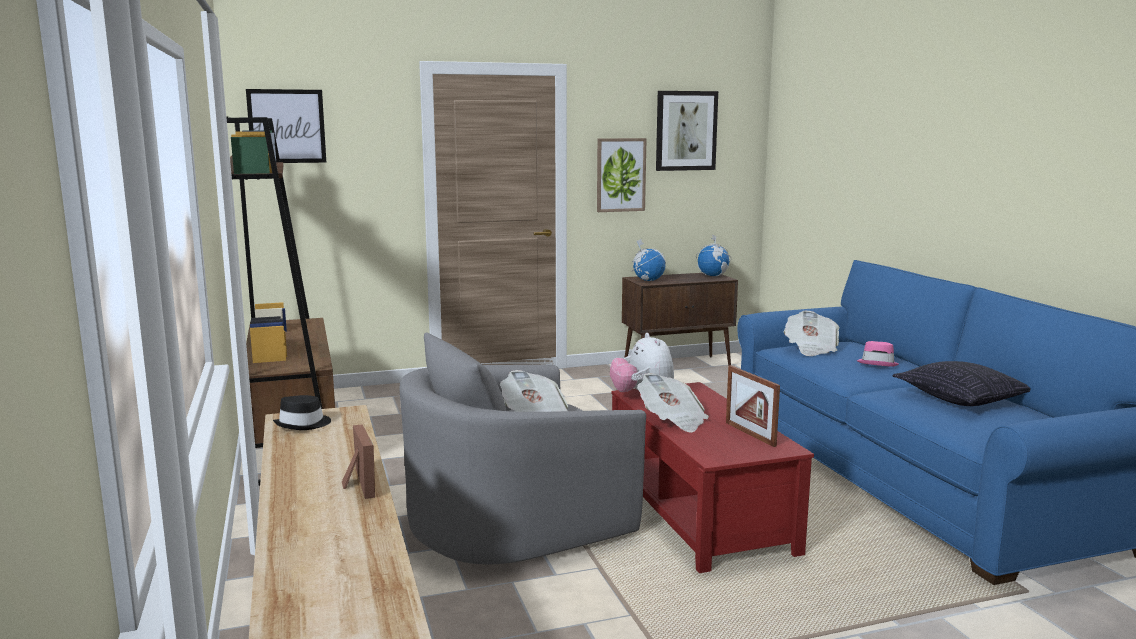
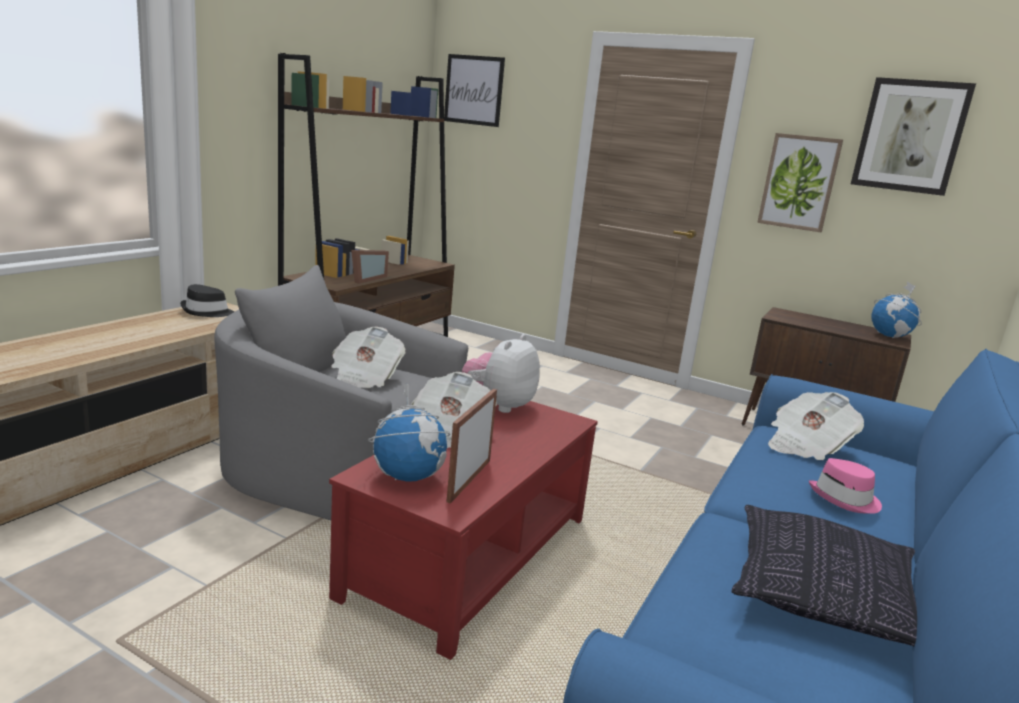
camera: 45 degrees right, 5 degrees up
picture frame [342,424,375,499] -> picture frame moved to [351,250,389,284]
globe [632,239,666,281] -> globe moved to [368,383,451,482]

